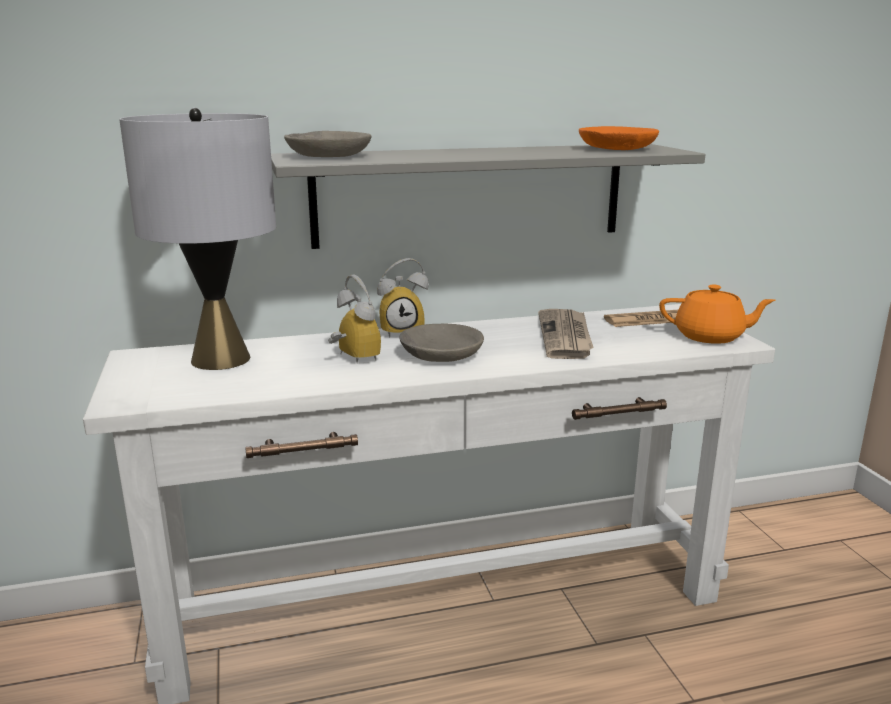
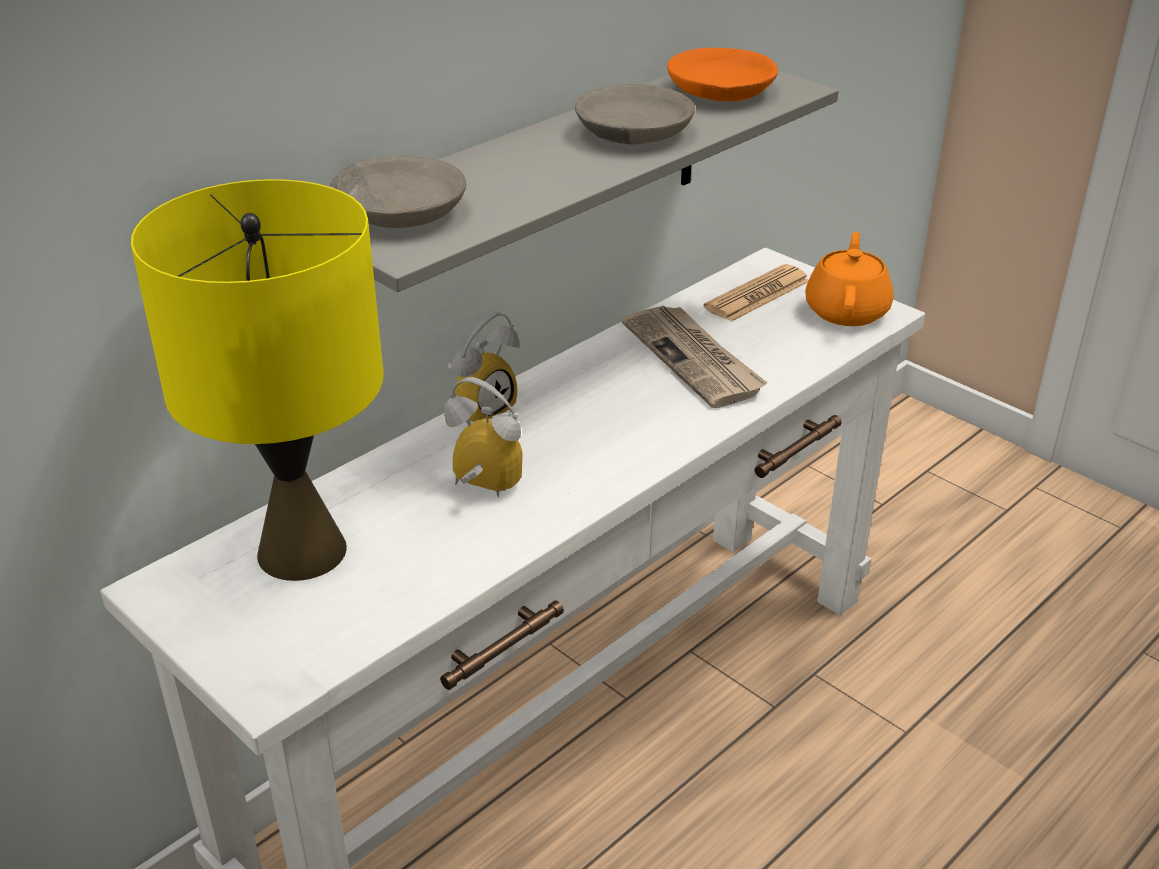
camera: 30 degrees left, 15 degrees up
grey table lamp [119,108,276,370] -> yellow table lamp [131,179,383,581]
grey bowl [399,324,484,362] -> grey bowl moved to [575,84,695,144]
orange teapot [659,285,776,344] -> orange teapot turned 60 degrees counterclockwise [805,232,894,326]

